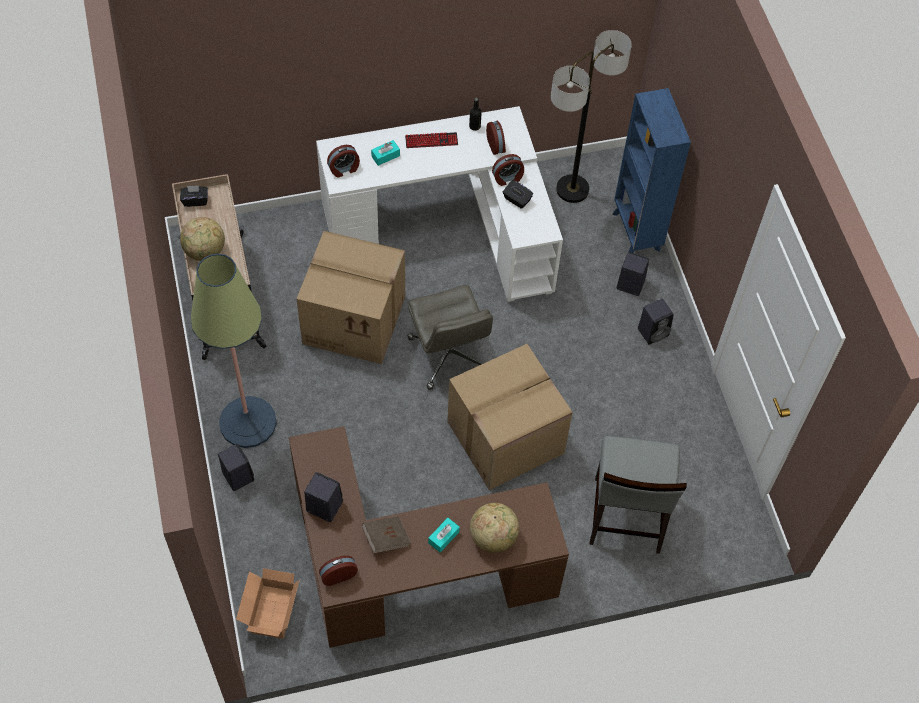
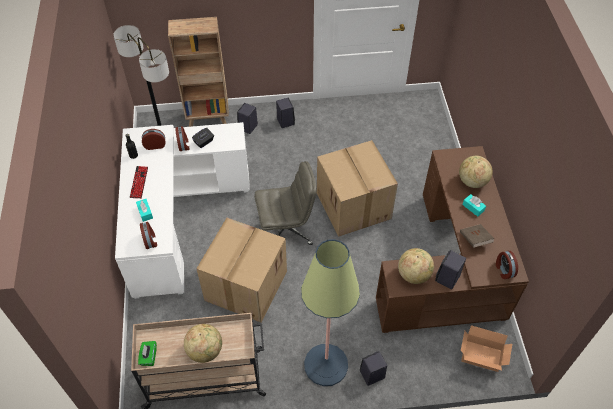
camera: 80 degrees left, 5 degrees down
black tissue box [180,186,208,207] -> green tissue box [138,341,157,366]
grey chair [589,436,687,554] -> none
blue bookcase [612,88,691,253] -> brown bookcase [168,17,229,127]
none -> globe [398,248,434,284]

